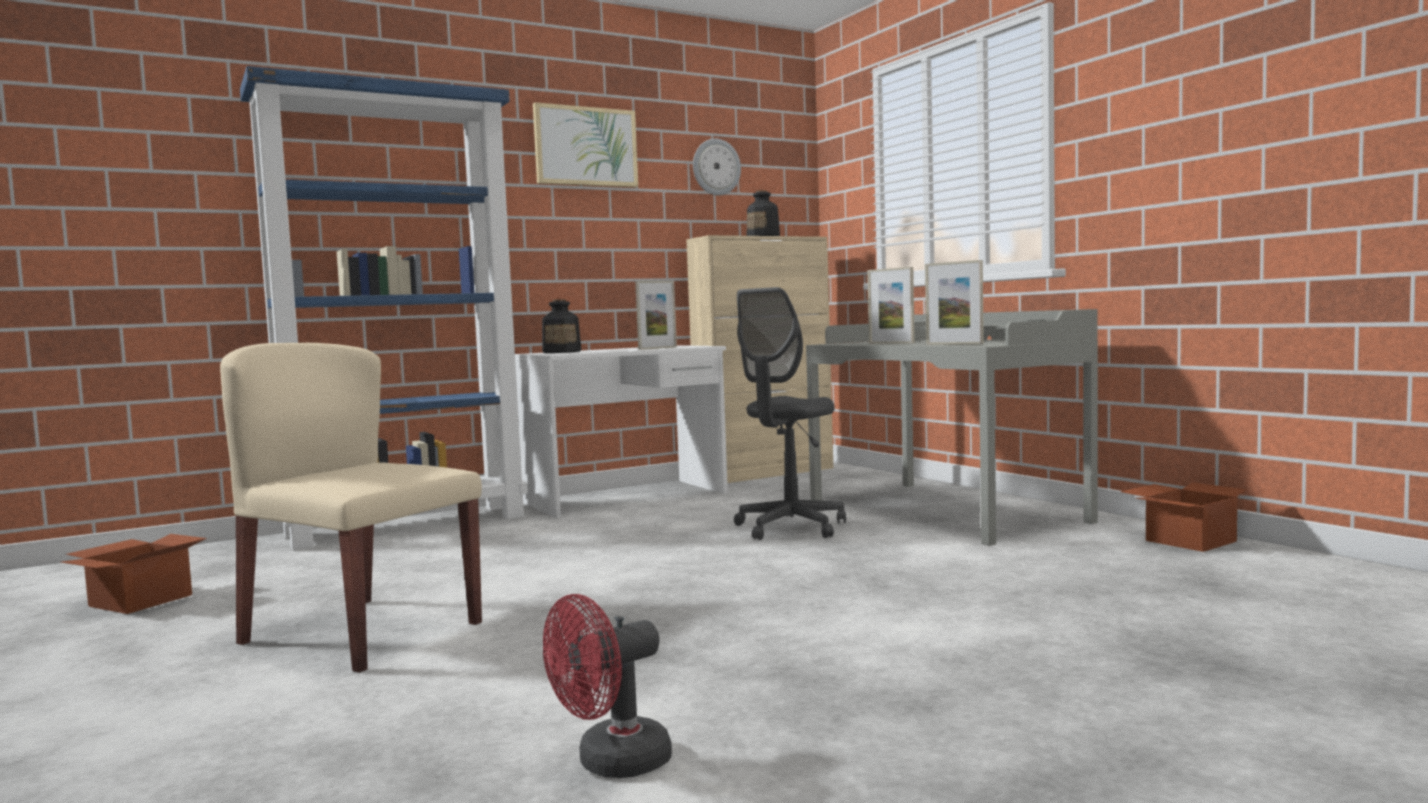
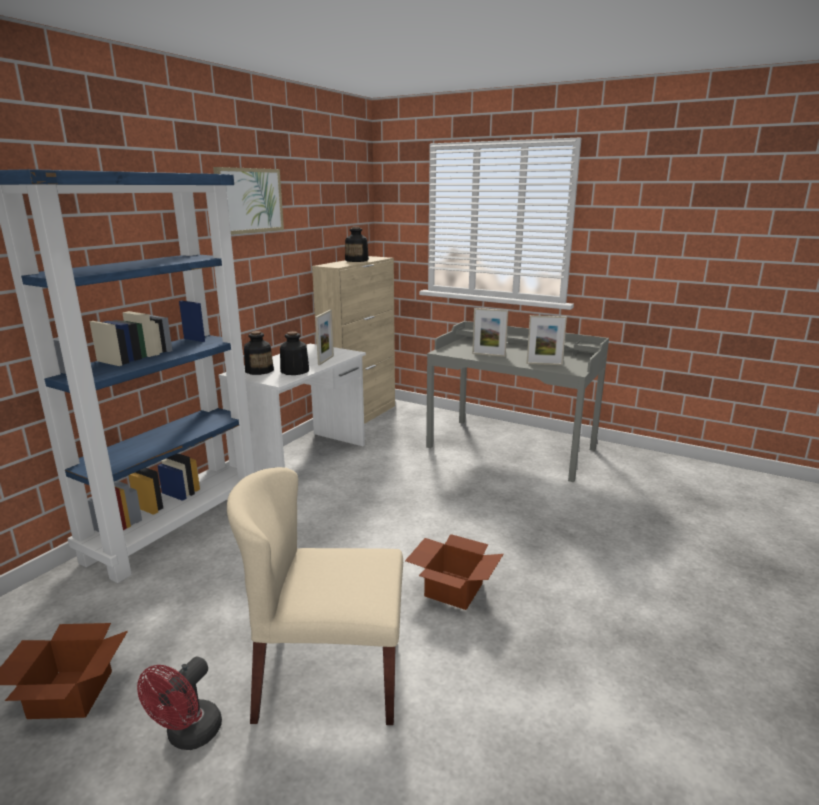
camera: 30 degrees left, 15 degrees up
red fan [543,594,672,778] -> red fan moved to [137,657,222,750]
wall clock [693,139,741,195] -> none
grey office chair [734,287,846,540] -> none
cardboard box [1120,482,1266,552] -> cardboard box moved to [405,534,504,610]
none -> bottle [280,331,309,375]

